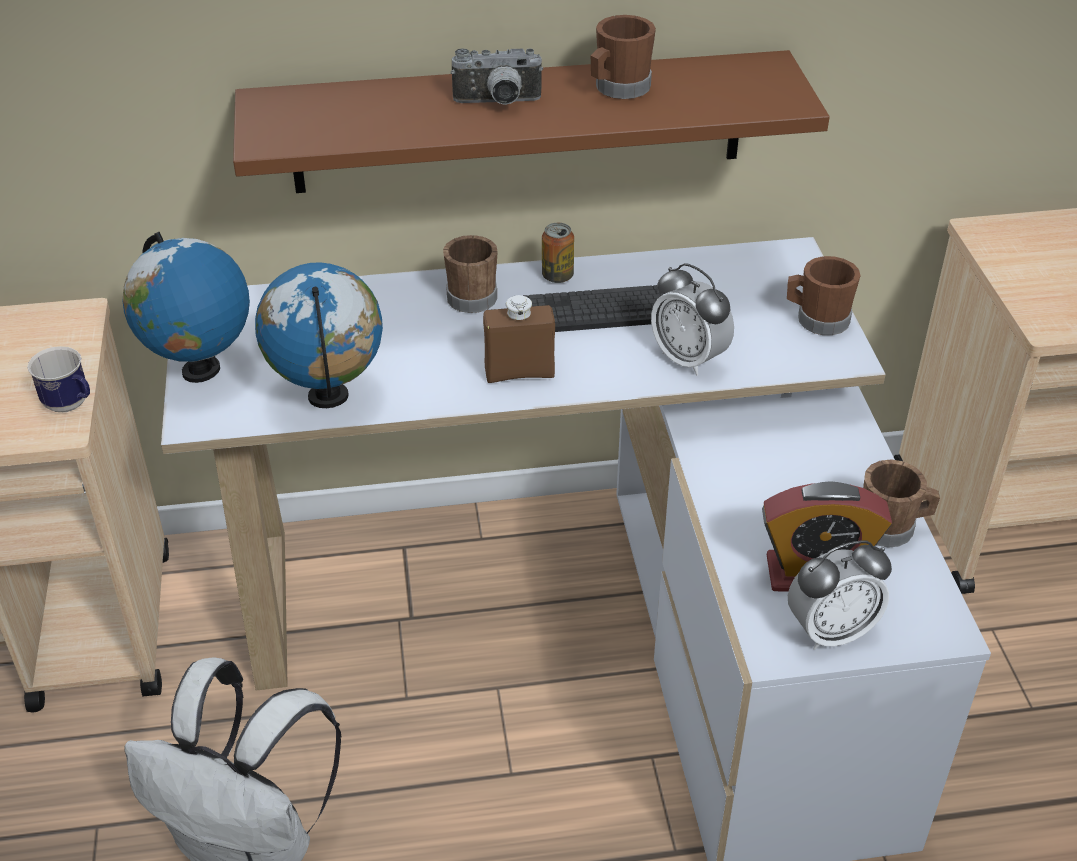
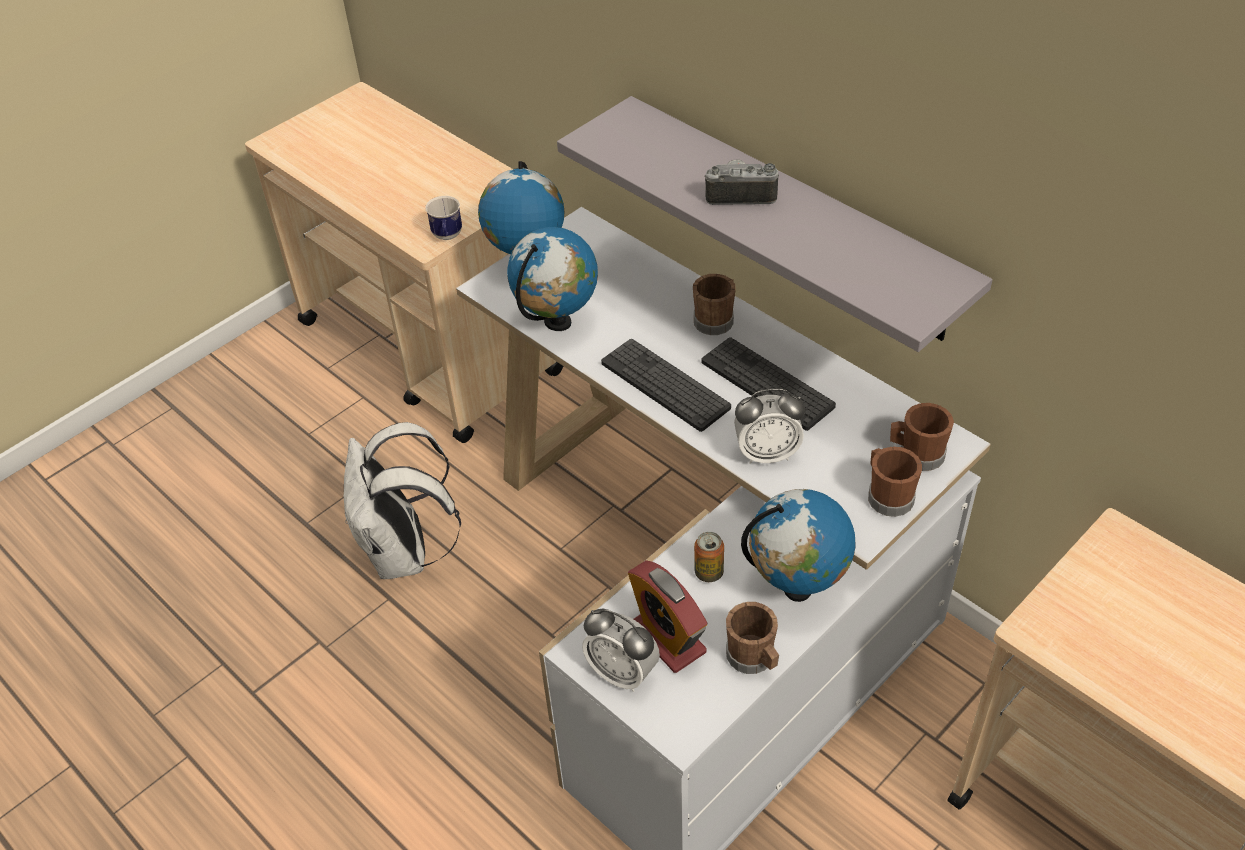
camera: 55 degrees right, 5 degrees up
brown shelf [233,50,829,193] -> grey shelf [557,96,993,352]
camera [451,48,543,105] -> camera turned 135 degrees clockwise [704,159,779,205]
brown bottle [483,295,555,383] -> keyboard [601,339,731,432]
can [542,223,574,283] -> can moved to [694,532,724,582]
brown mug [591,15,656,99] -> brown mug moved to [890,403,954,471]
alarm clock [651,263,734,376] -> alarm clock turned 105 degrees counterclockwise [734,389,805,464]
none -> globe [741,489,855,602]

